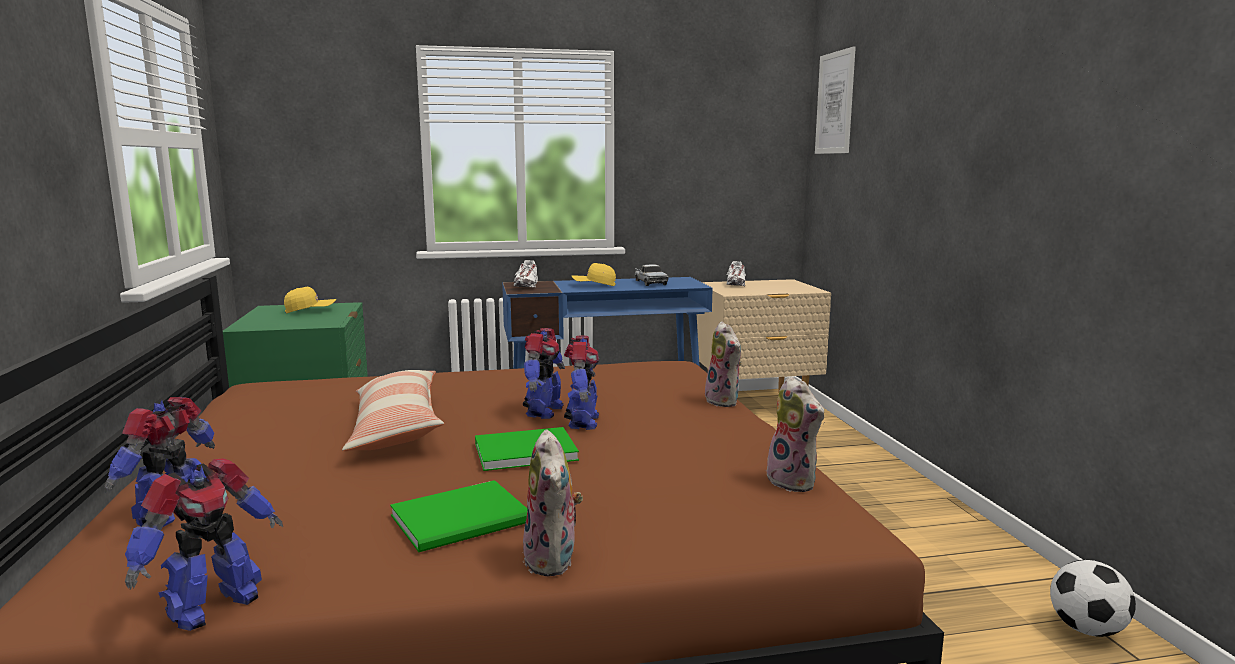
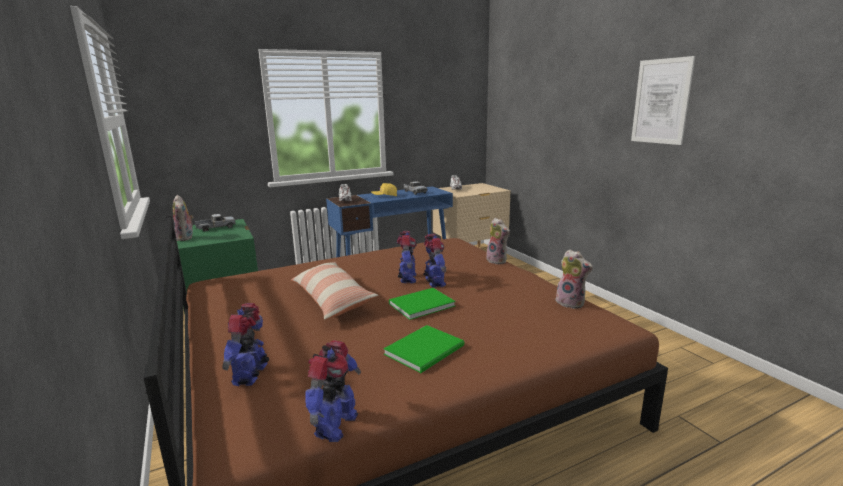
camera: 15 degrees left, 5 degrees up
yellow cap [284,286,336,313] -> toy truck [195,214,236,231]
plush toy [522,429,583,576] -> plush toy moved to [173,195,194,241]
picture [815,46,856,154] -> picture moved to [631,56,695,145]
football [1050,560,1136,637] -> none

